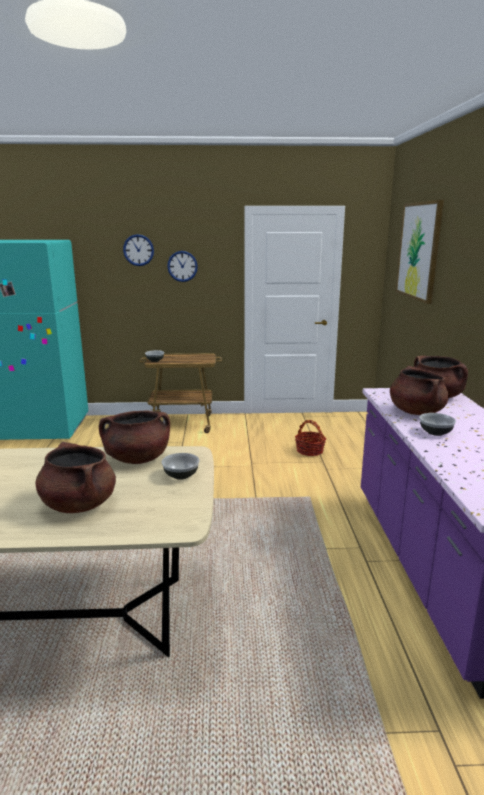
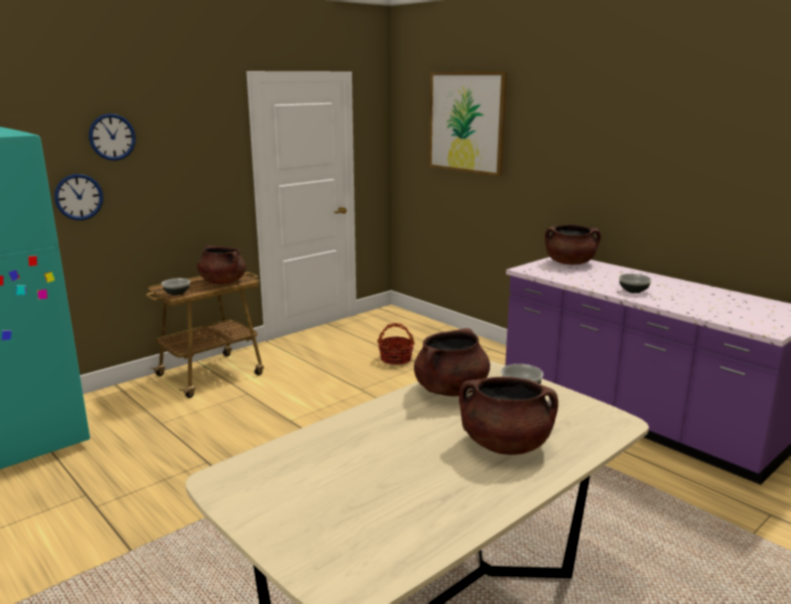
camera: 40 degrees left, 0 degrees up
wall clock [167,251,198,282] -> wall clock moved to [54,174,103,220]
brown cooking pot [390,366,449,415] -> brown cooking pot moved to [197,245,246,284]

